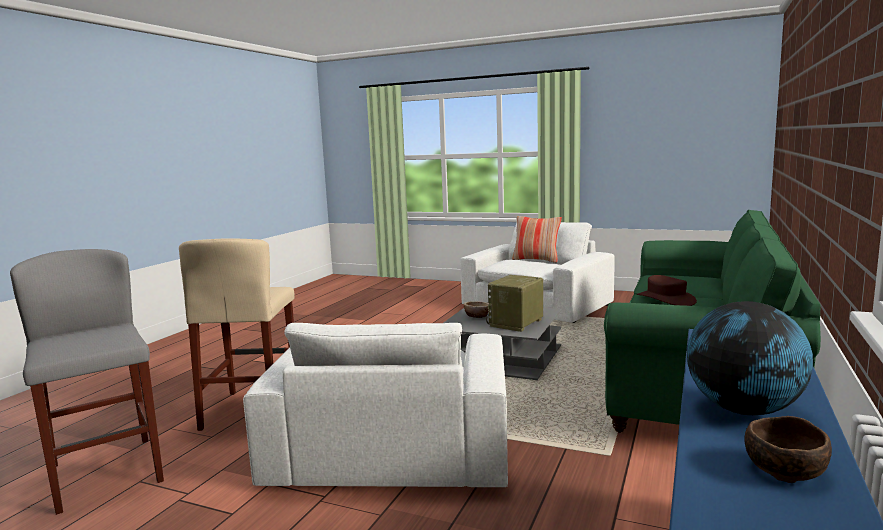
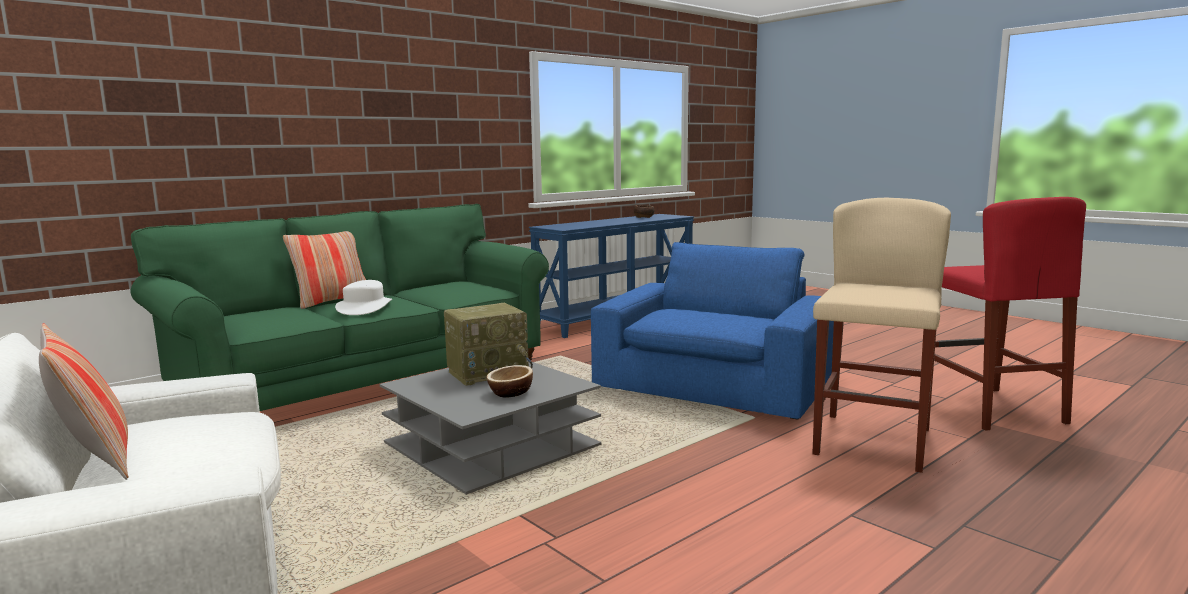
camera: 155 degrees left, 0 degrees up
grey stool [10,249,164,515] -> red stool [934,197,1086,431]
white armchair [243,323,508,487] -> blue armchair [591,242,834,420]
brown hat [637,275,697,306] -> white hat [335,280,392,315]
globe [687,301,813,415] -> none
none -> pillow [283,231,366,309]

